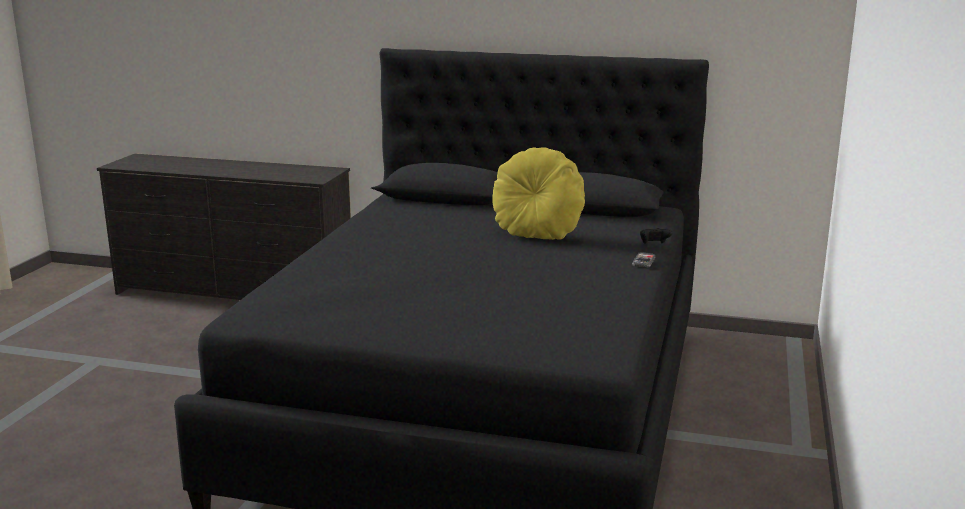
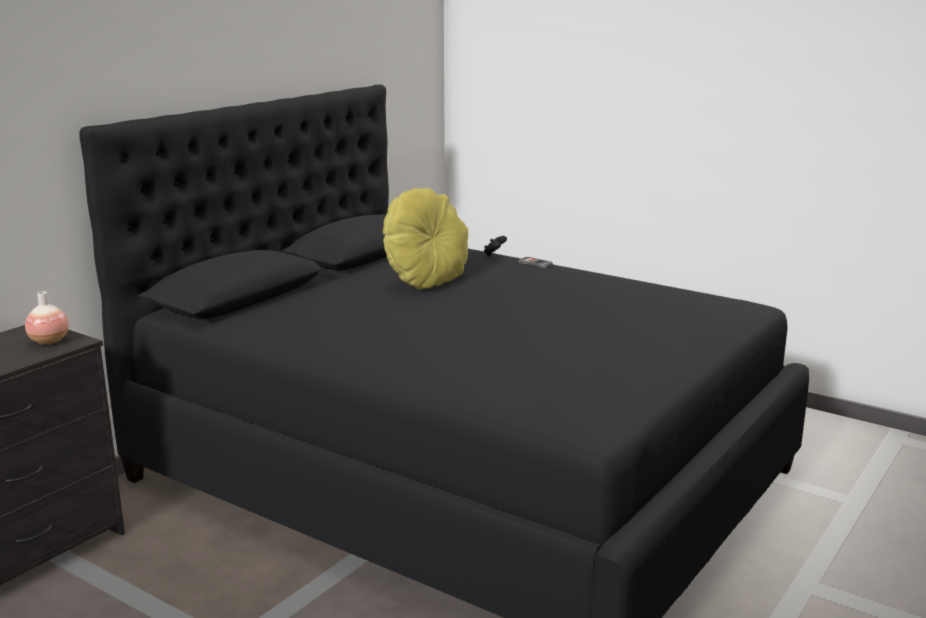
camera: 70 degrees left, 0 degrees up
none -> vase [25,291,69,345]

